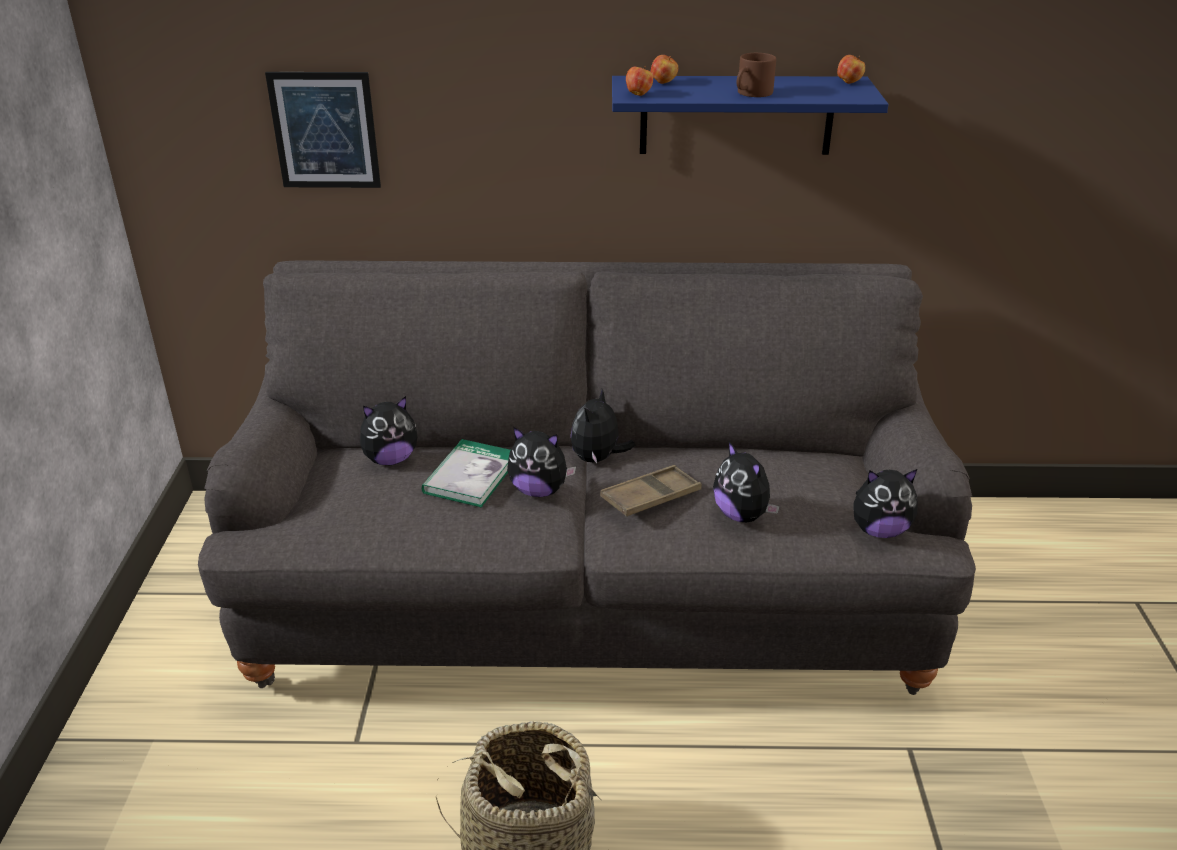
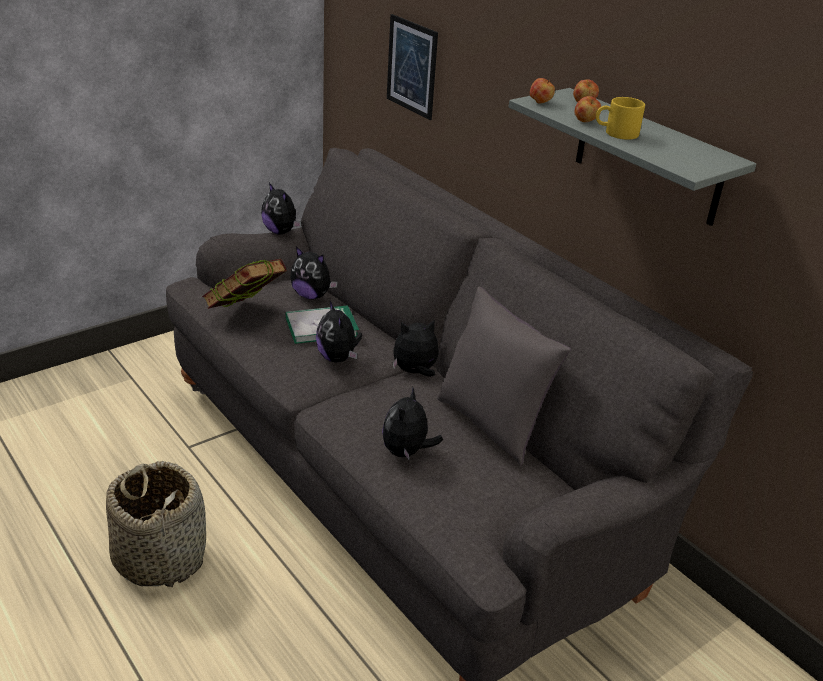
camera: 50 degrees right, 0 degrees up
brown tray [600,465,702,517] -> none
blue shelf [612,76,889,155] -> grey shelf [509,88,756,226]
brown mug [736,53,776,97] -> yellow mug [596,97,645,140]
apple [837,55,865,84] -> apple moved to [574,96,601,122]
plush toy [853,469,917,538] -> plush toy moved to [261,183,301,235]
none -> book [202,259,287,309]
none -> grey pillow [437,287,571,466]

